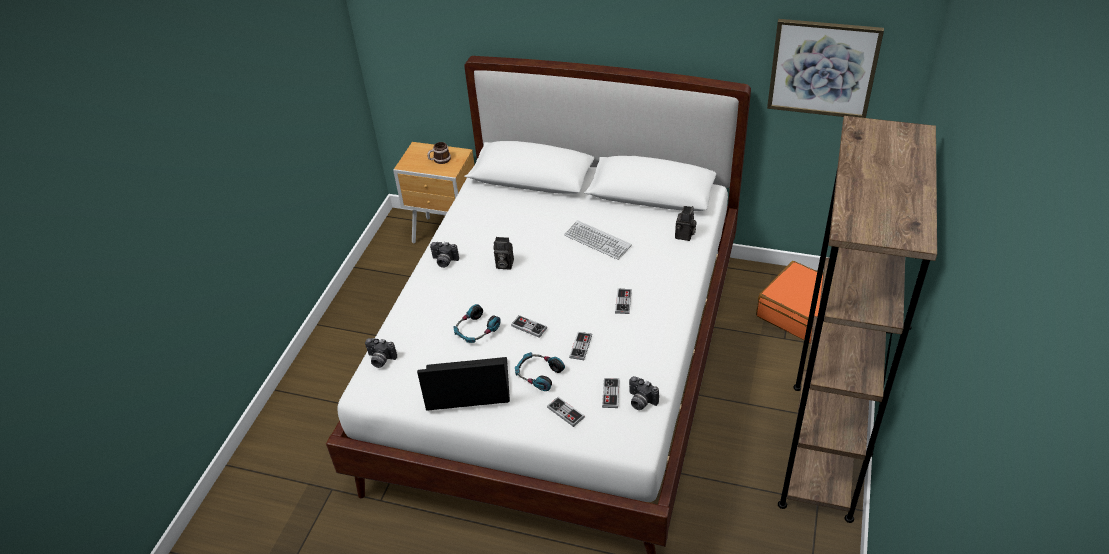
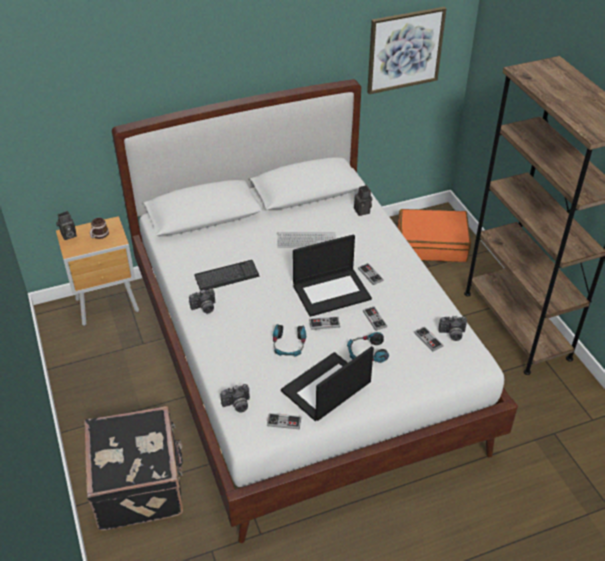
camera: 40 degrees left, 0 degrees up
camera [493,237,514,270] -> camera moved to [56,211,77,240]
game controller [547,397,585,427] -> game controller moved to [267,413,302,429]
none -> black suitcase [84,406,183,531]
none -> keyboard [194,260,259,291]
none -> laptop [293,234,372,317]

